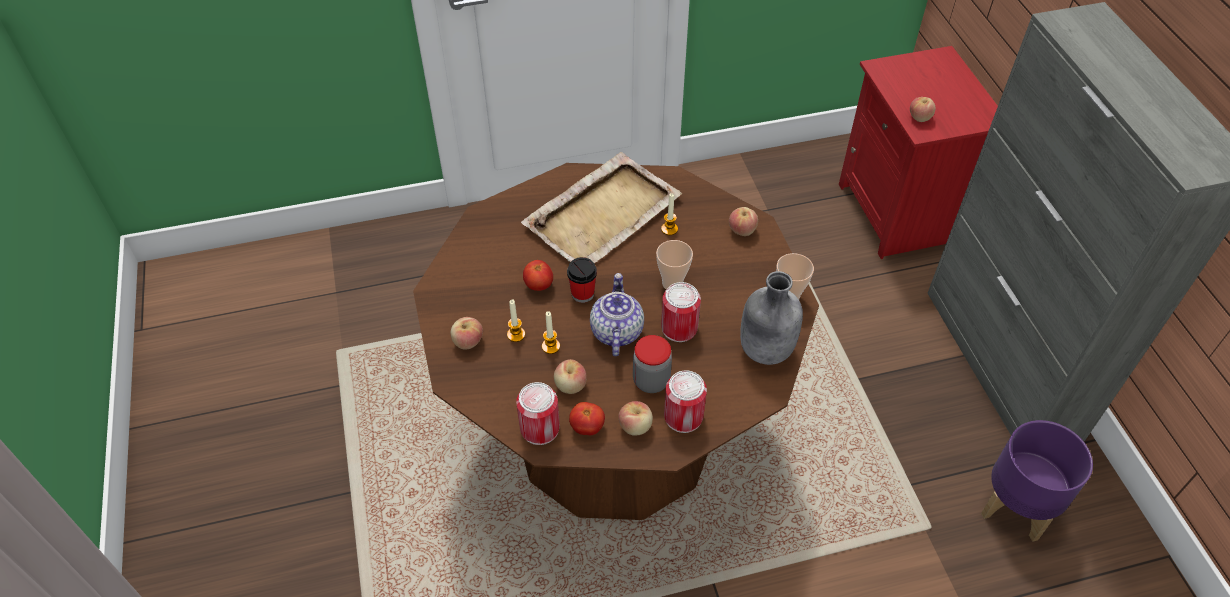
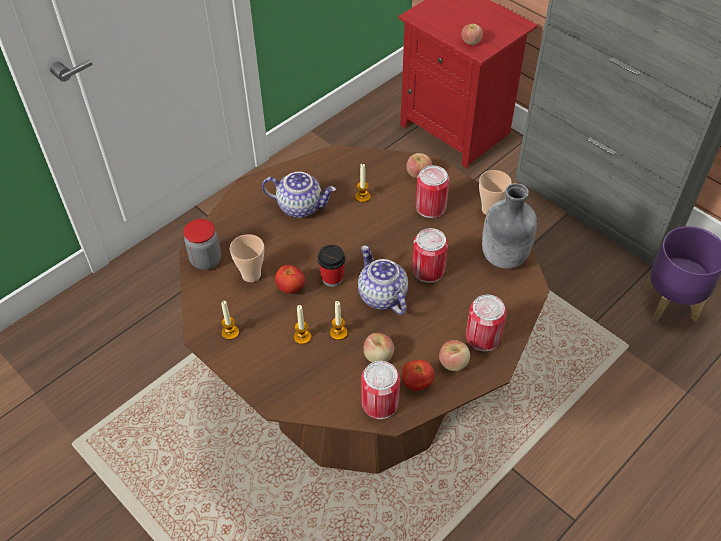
camera: 30 degrees left, 0 degrees up
apple [451,317,483,350] -> none
beige tray [521,152,682,263] -> teapot [262,172,336,218]
jar [633,335,672,393] -> jar moved to [184,219,221,270]
cup [656,240,693,290] -> cup moved to [230,234,264,282]
none -> candle [221,301,239,340]
none -> can [415,166,449,218]

